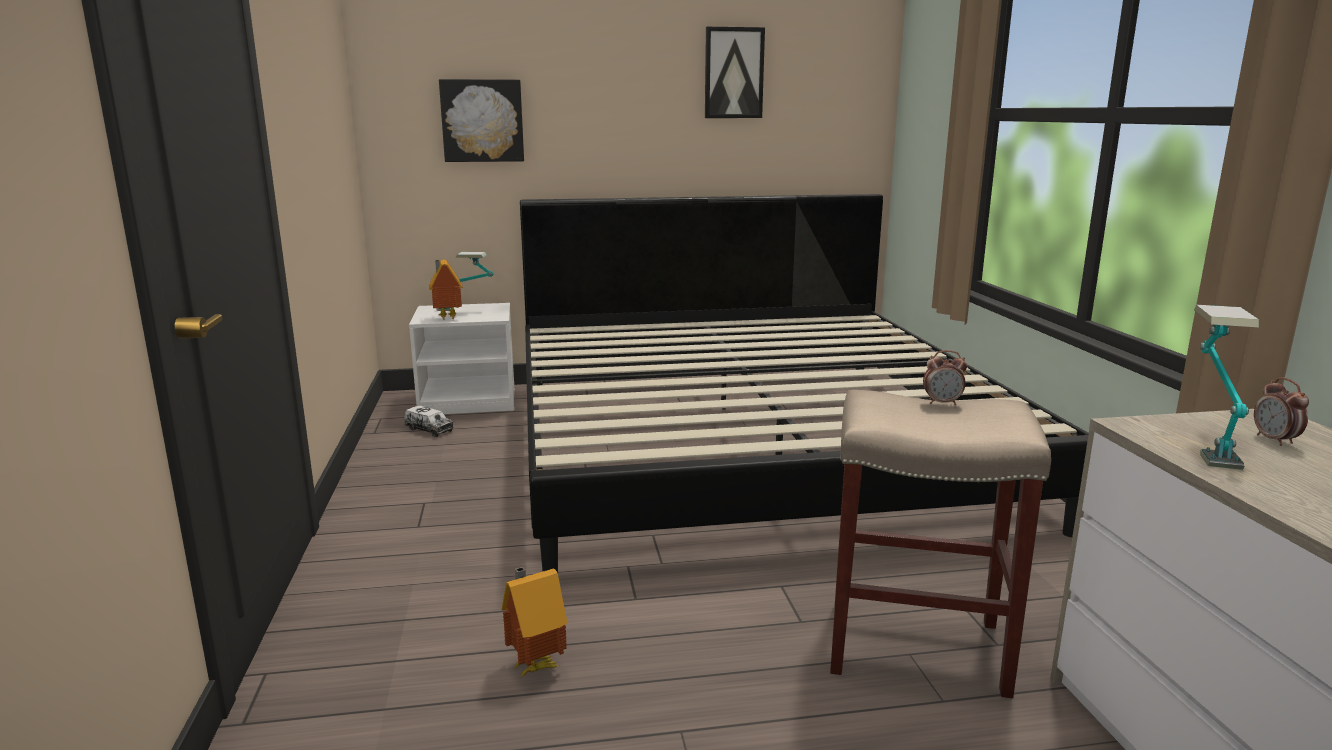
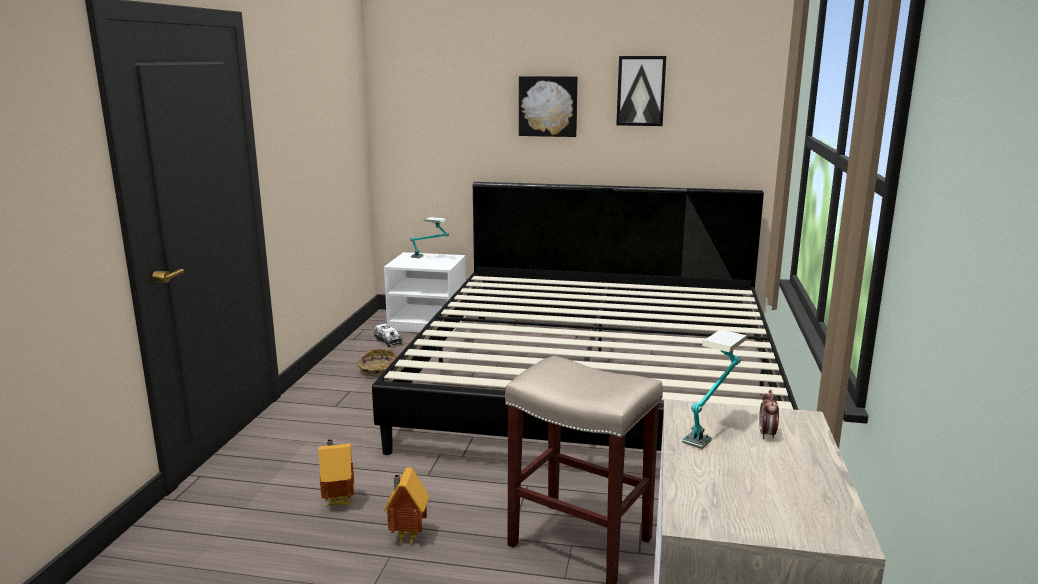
camera: 20 degrees right, 0 degrees up
toy house [429,260,463,321] -> toy house moved to [384,468,429,545]
picture [439,79,524,162] -> picture moved to [519,76,578,137]
alarm clock [923,350,967,405] -> none
none -> basket [357,348,397,377]

